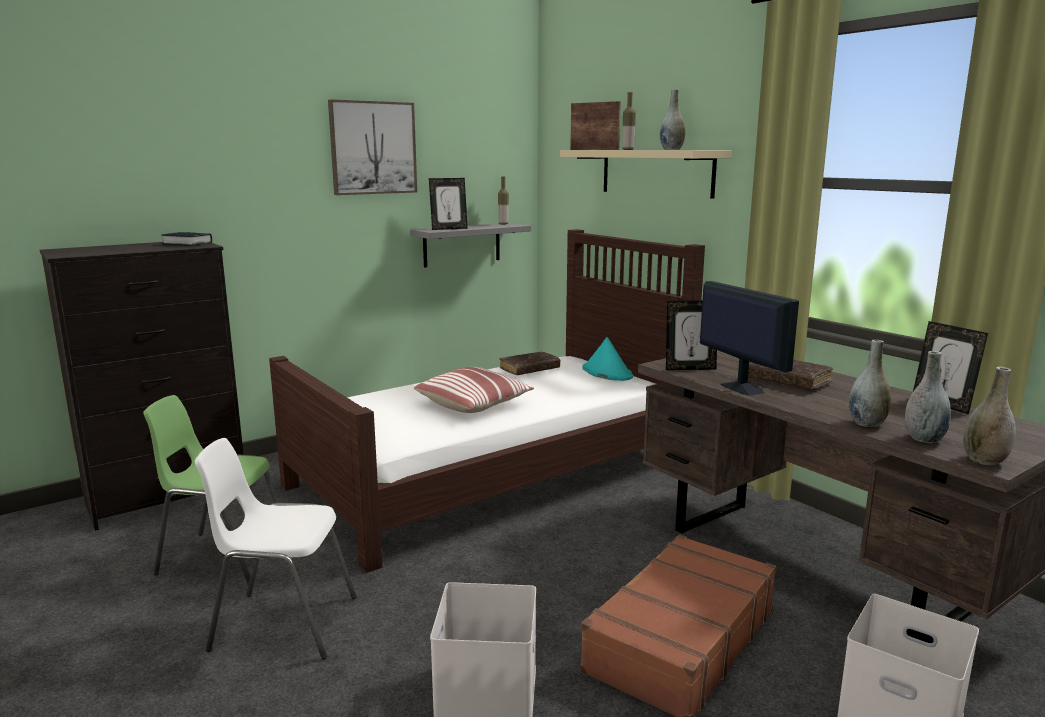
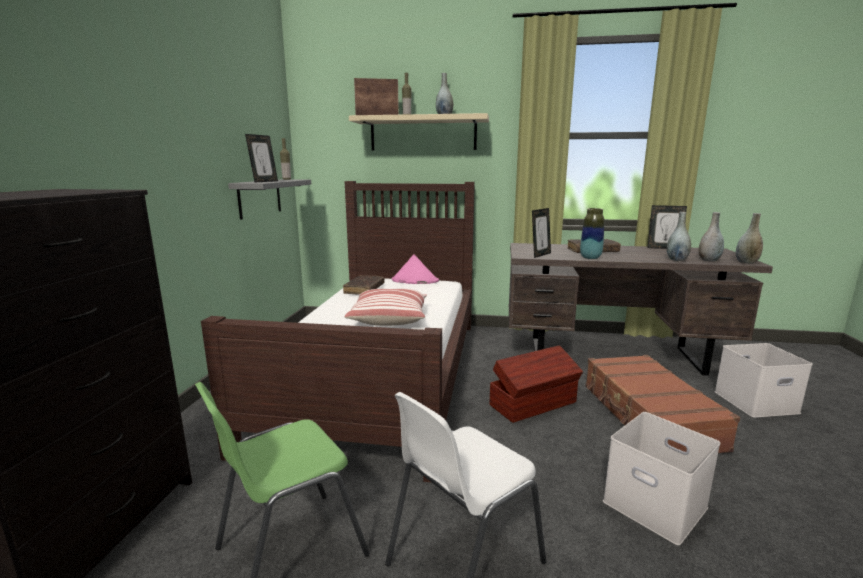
camera: 45 degrees left, 0 degrees up
book [161,232,212,246] -> none
picture [328,99,417,195] -> none
turquoise hat [582,337,633,381] -> pink hat [392,254,439,284]
monitor [700,281,799,396] -> vase [580,208,605,259]
none -> brown storage box [490,345,583,423]

